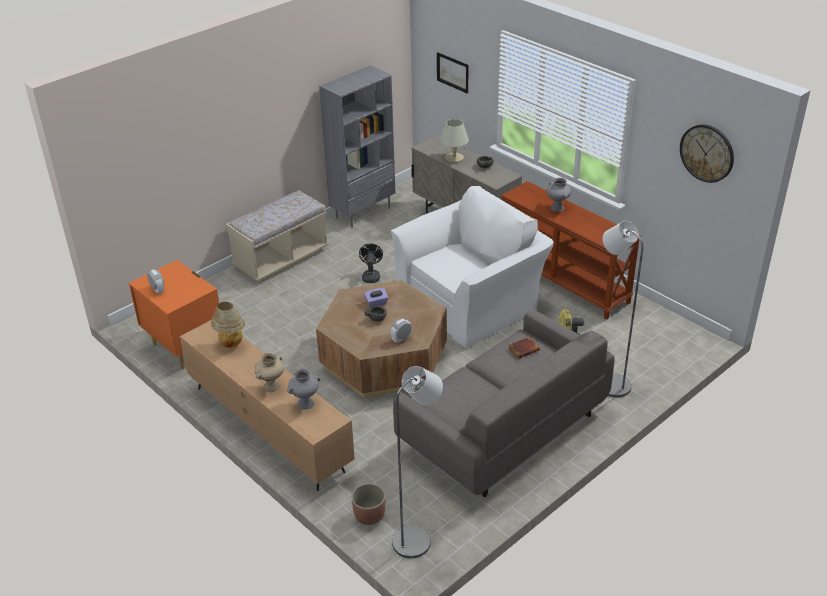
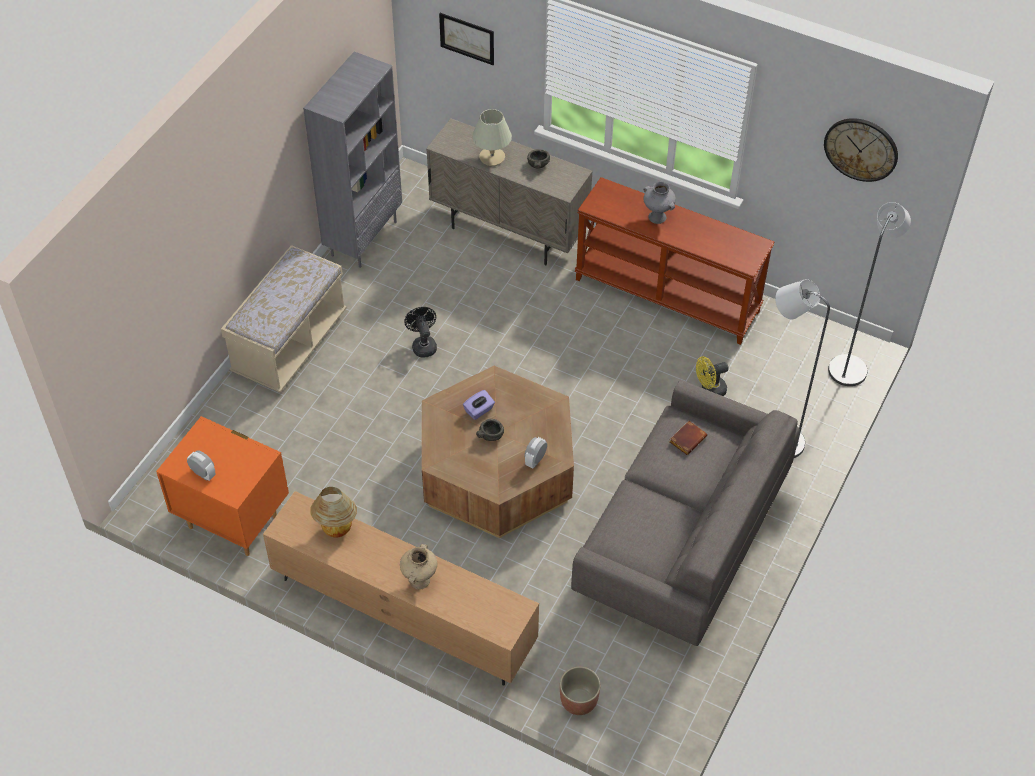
camera: 20 degrees left, 15 degrees up
grey vase [287,369,320,409] -> none
white armchair [391,186,554,349] -> none
grey floor lamp [392,366,443,558] -> grey floor lamp moved to [828,202,911,386]

